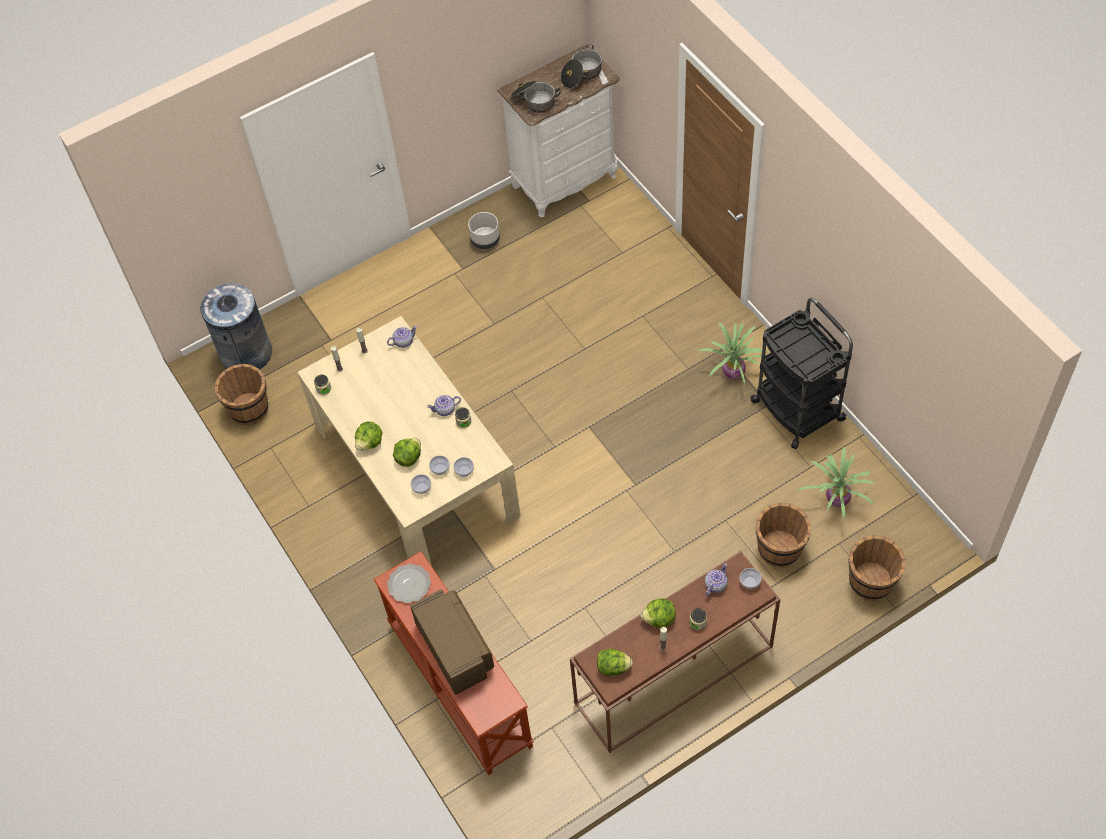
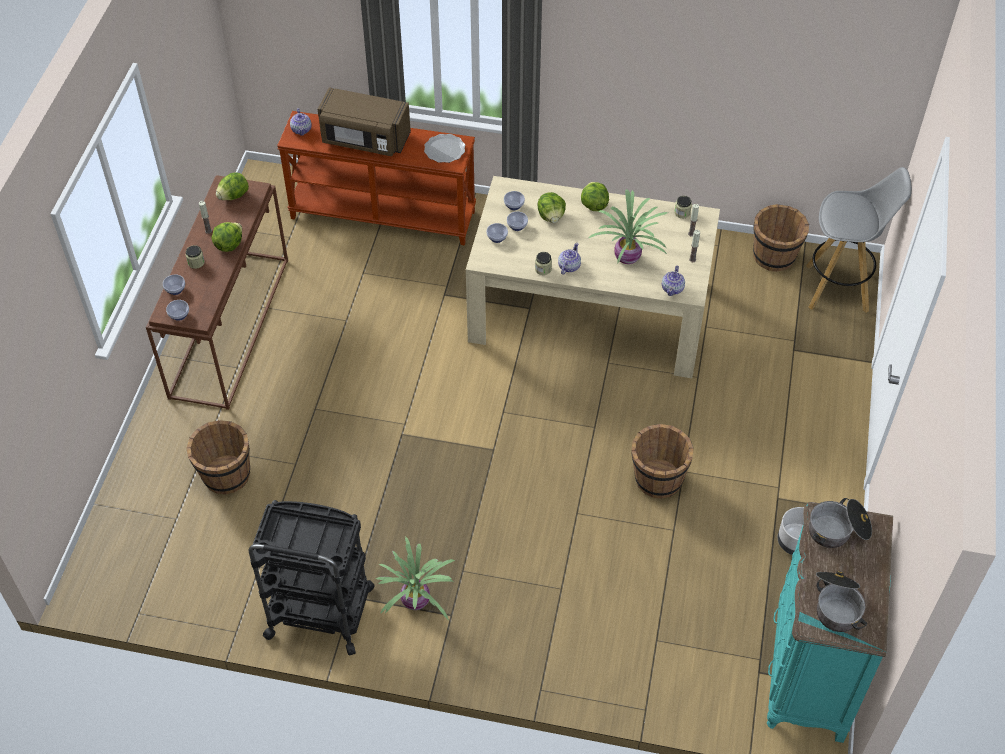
camera: 130 degrees right, 5 degrees down
grey trash can [198,283,272,369] -> grey stool [806,167,912,313]
white dresser [497,44,619,217] -> turquoise dresser [767,502,893,743]
teapot [705,563,728,596] -> teapot moved to [290,108,312,136]
potted plant [798,447,874,519] -> potted plant moved to [589,189,668,264]
brown bucket [849,535,906,601] -> brown bucket moved to [631,424,694,499]
none -> bowl [163,274,185,295]

